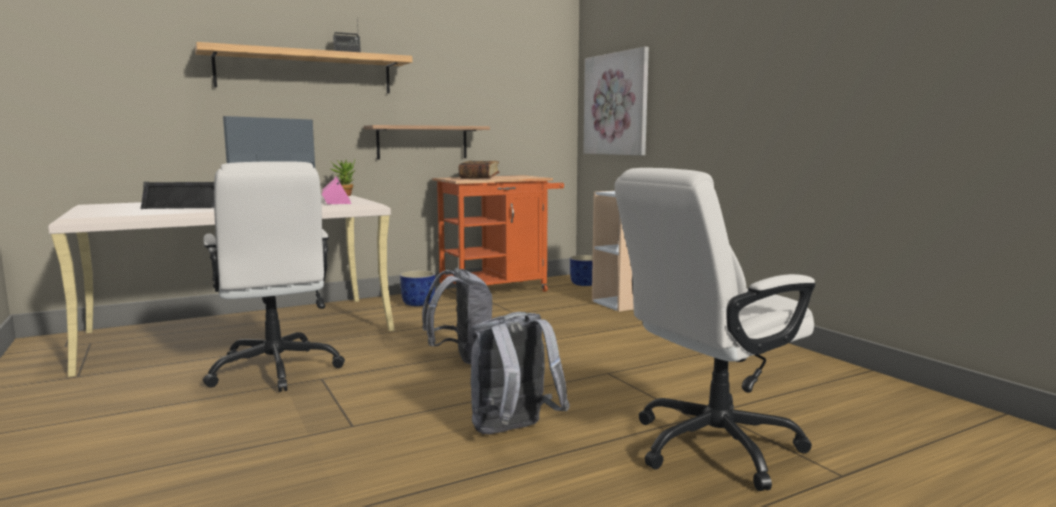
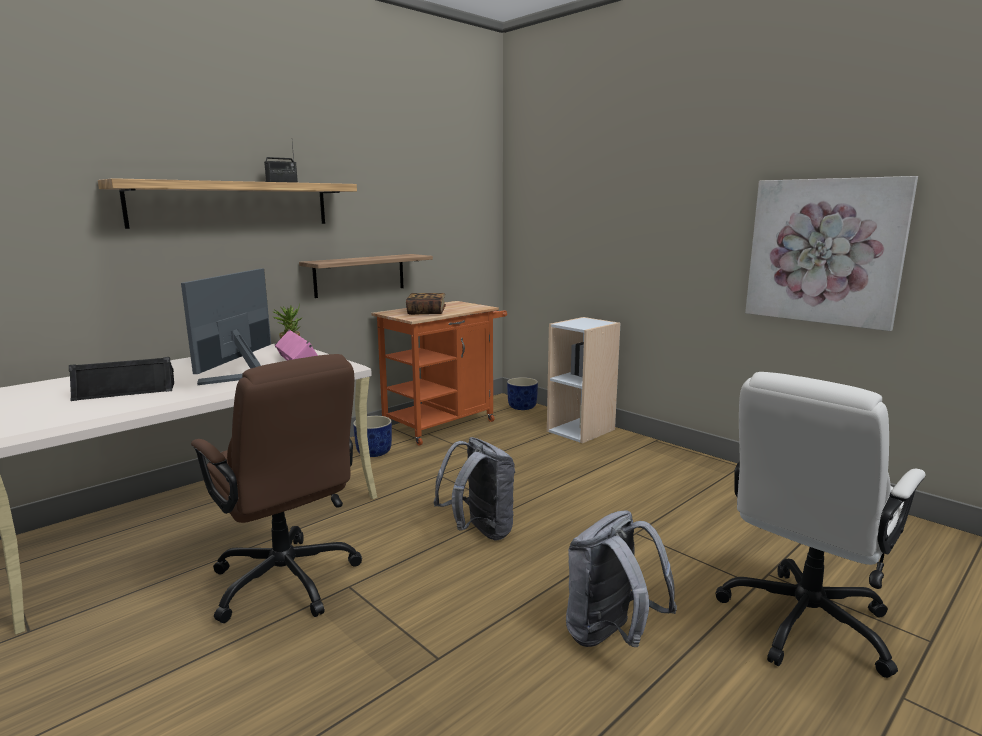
camera: 15 degrees left, 5 degrees up
white office chair [203,161,345,392] -> brown office chair [191,354,362,623]
picture [583,47,649,155] -> picture moved to [745,176,918,331]

